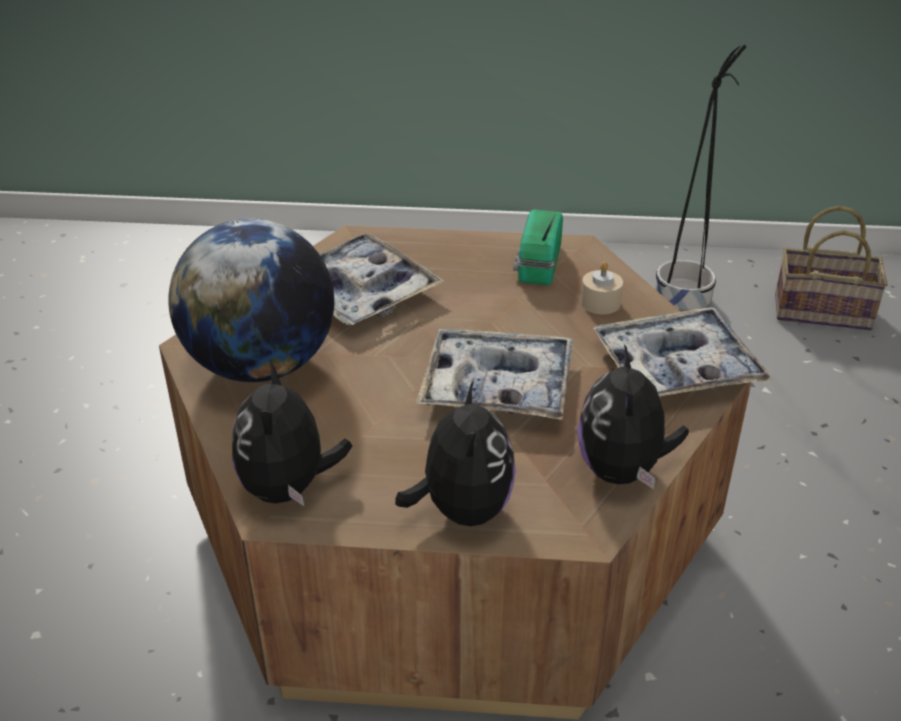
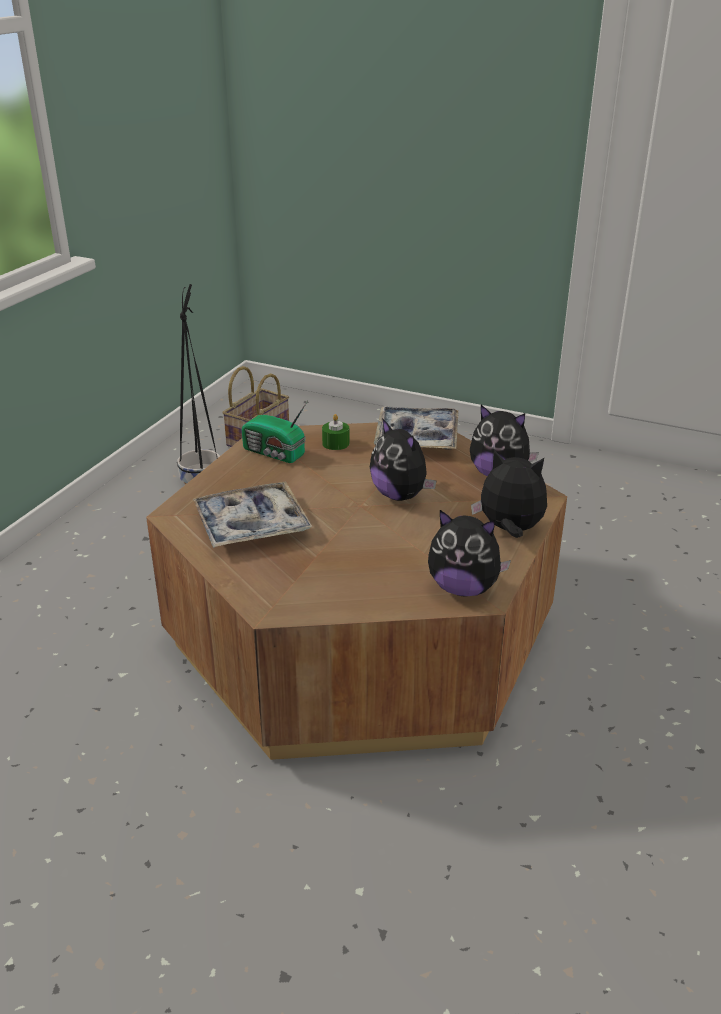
camera: 70 degrees left, 5 degrees down
globe [168,219,334,382] -> none
tray [416,328,573,420] -> plush toy [370,418,436,501]
beige candle [581,262,623,314] -> green candle [322,414,350,450]

